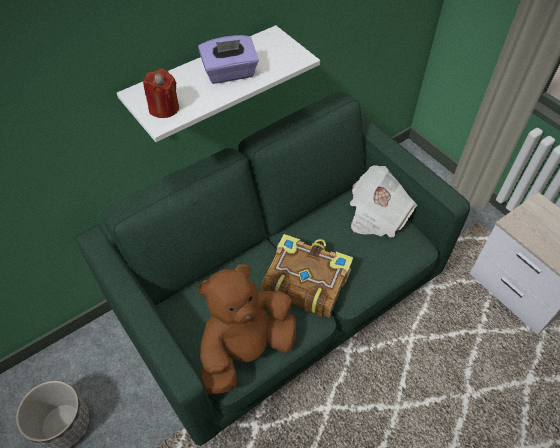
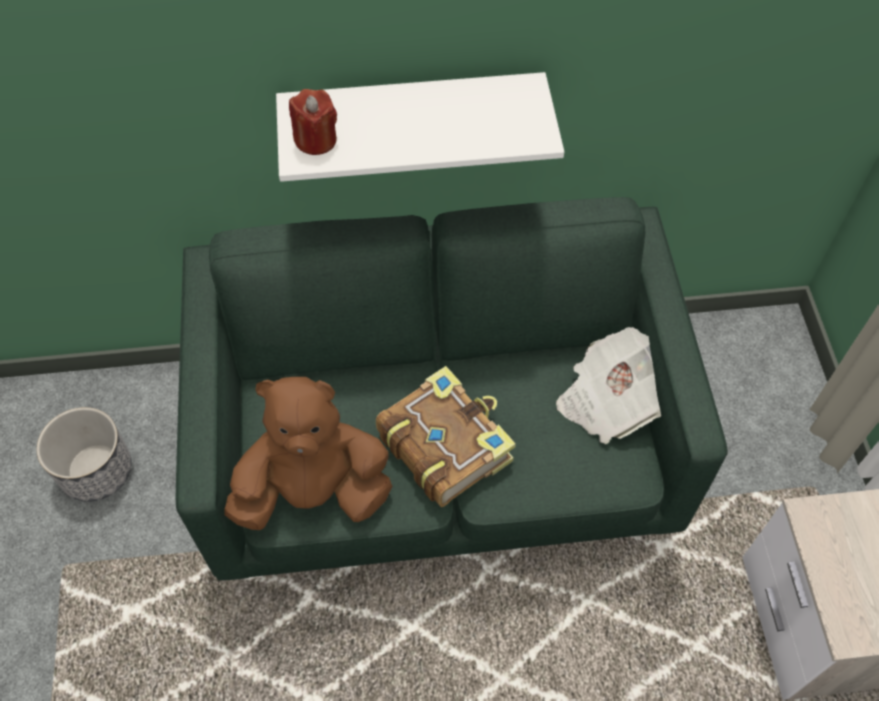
camera: 30 degrees right, 5 degrees up
purple tissue box [198,35,259,84] -> none

